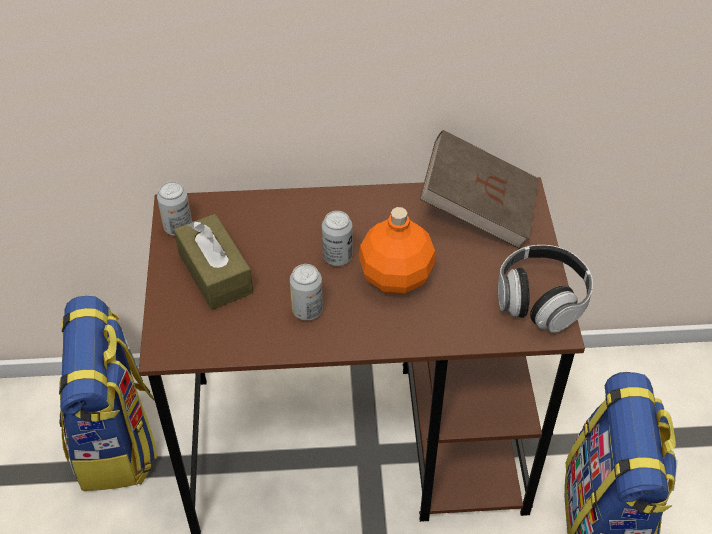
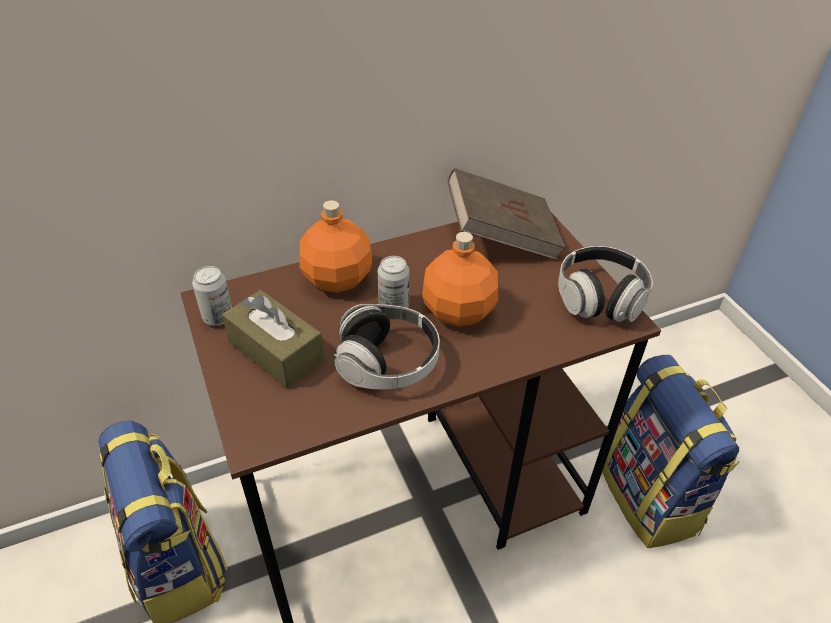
camera: 20 degrees left, 5 degrees down
can [290,264,323,321] -> headphones [334,304,440,389]
none -> orange bottle [300,200,372,293]

